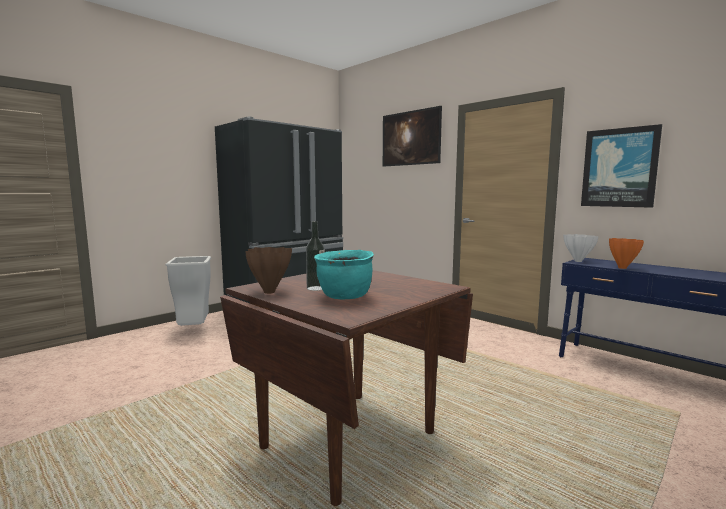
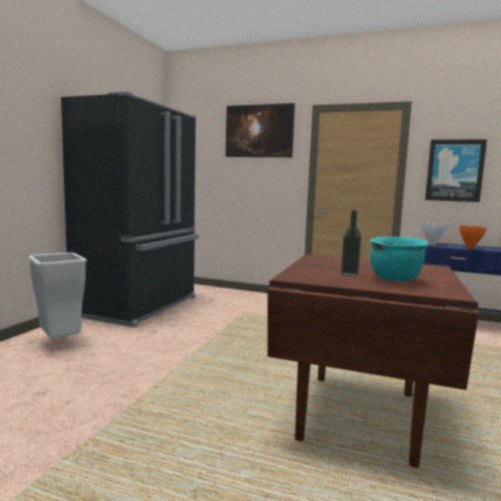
camera: 25 degrees left, 0 degrees up
brown vase [245,247,292,294] -> none

